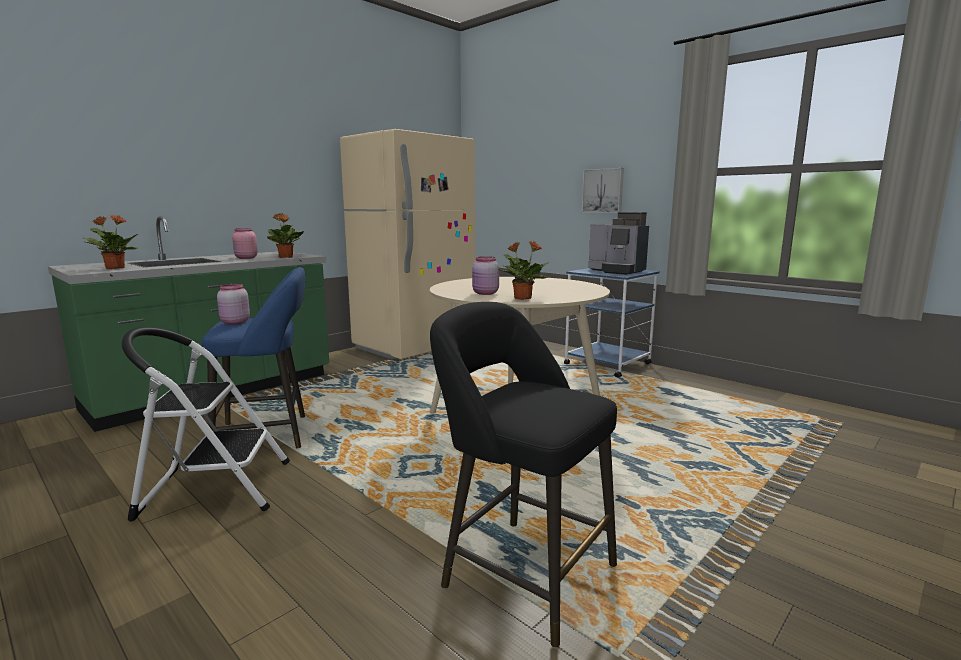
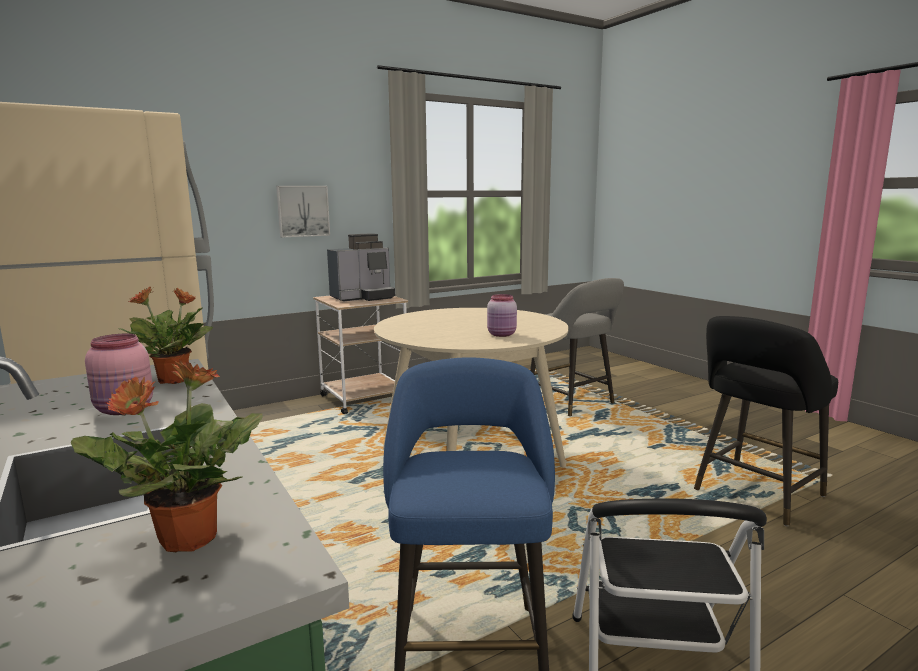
camera: 75 degrees left, 0 degrees up
pink jar [217,284,250,324] -> none
potted plant [497,241,549,300] -> none
blue cart [564,268,660,377] -> beige cart [313,296,408,414]
none -> grey stool [530,278,624,416]

